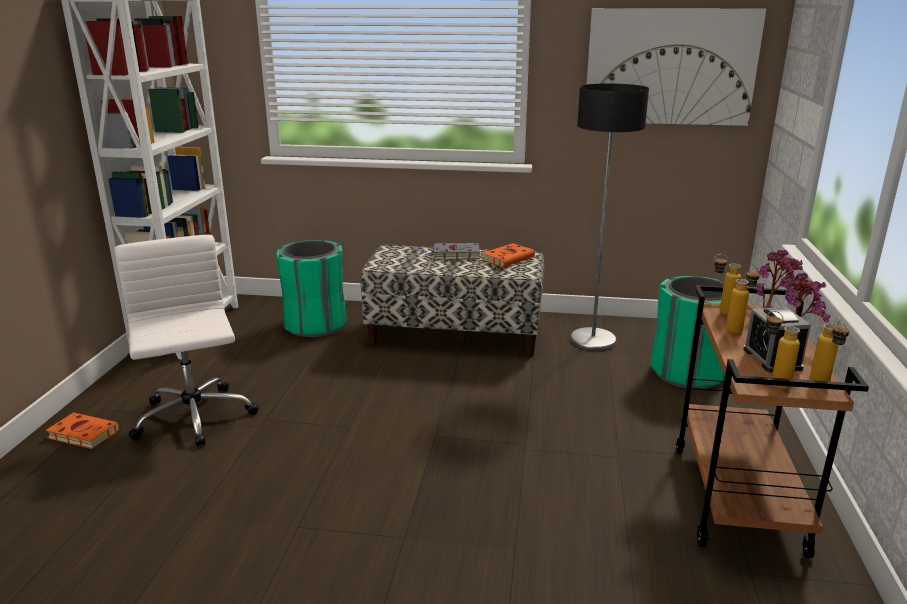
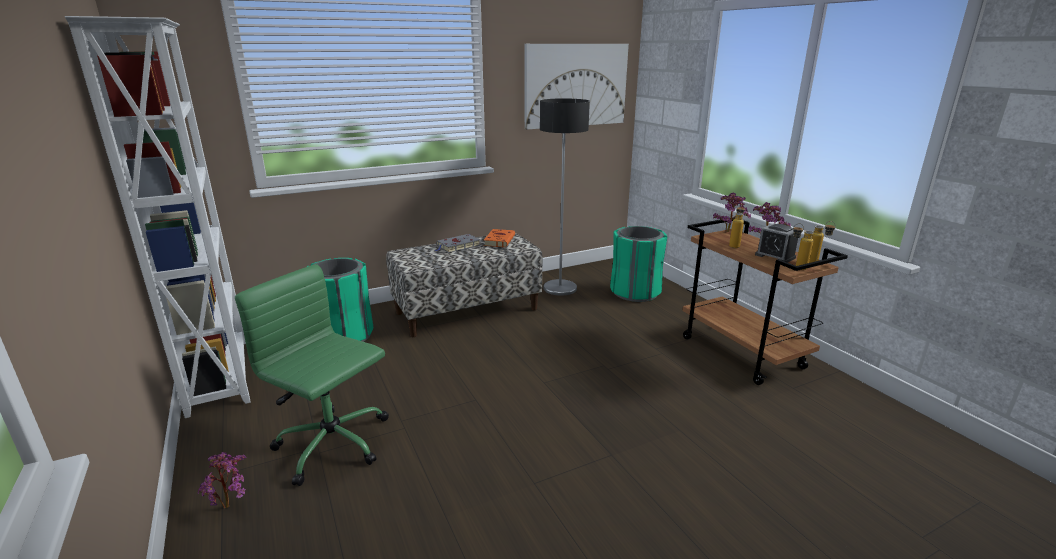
camera: 35 degrees left, 0 degrees up
orange book [45,412,120,449] -> potted plant [198,452,246,508]
white office chair [115,235,259,447] -> green office chair [235,264,389,486]
bottle [714,254,741,315] -> none

